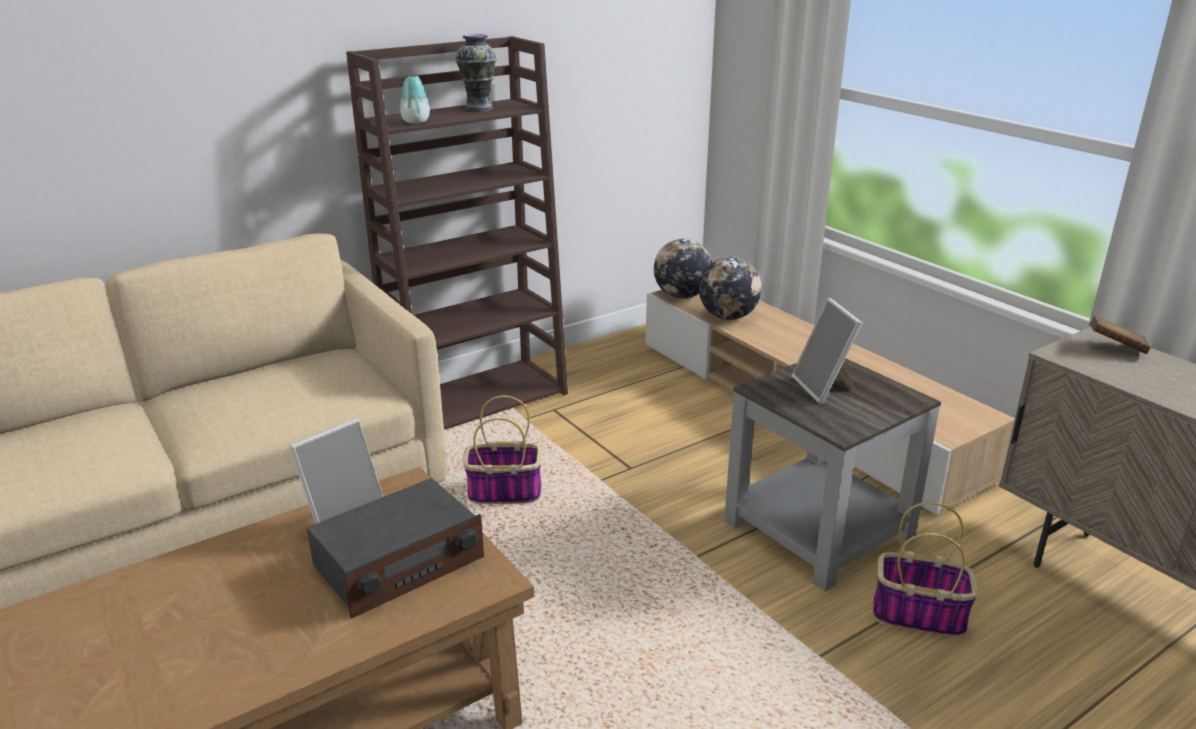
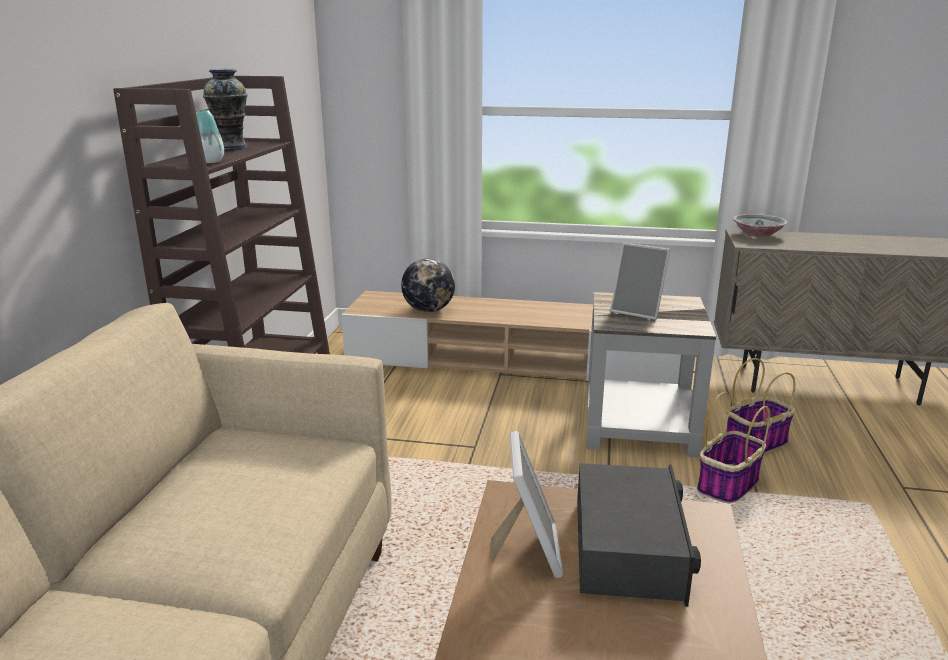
camera: 45 degrees left, 5 degrees down
basket [463,395,542,504] -> basket moved to [697,392,770,503]
globe [654,239,712,298] -> none
brown book [1089,315,1151,354] -> bowl [733,214,788,237]

